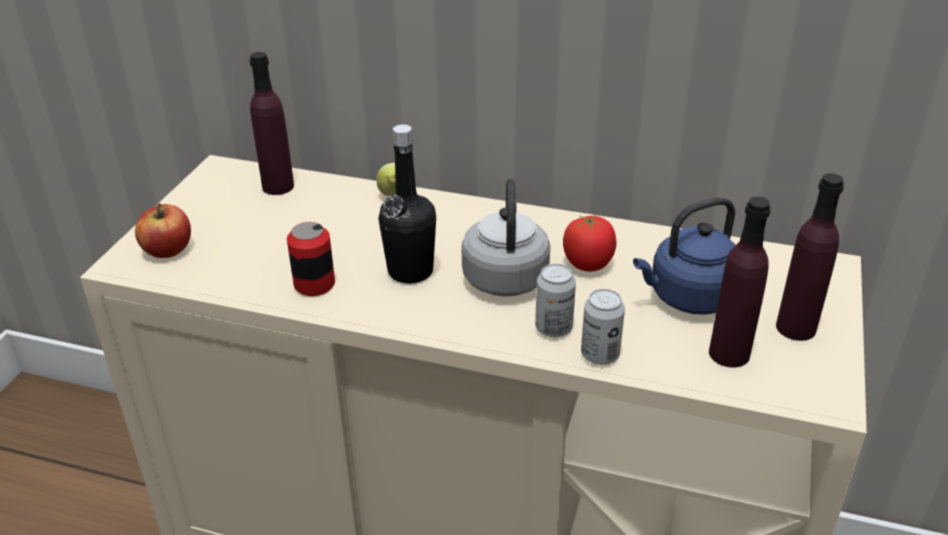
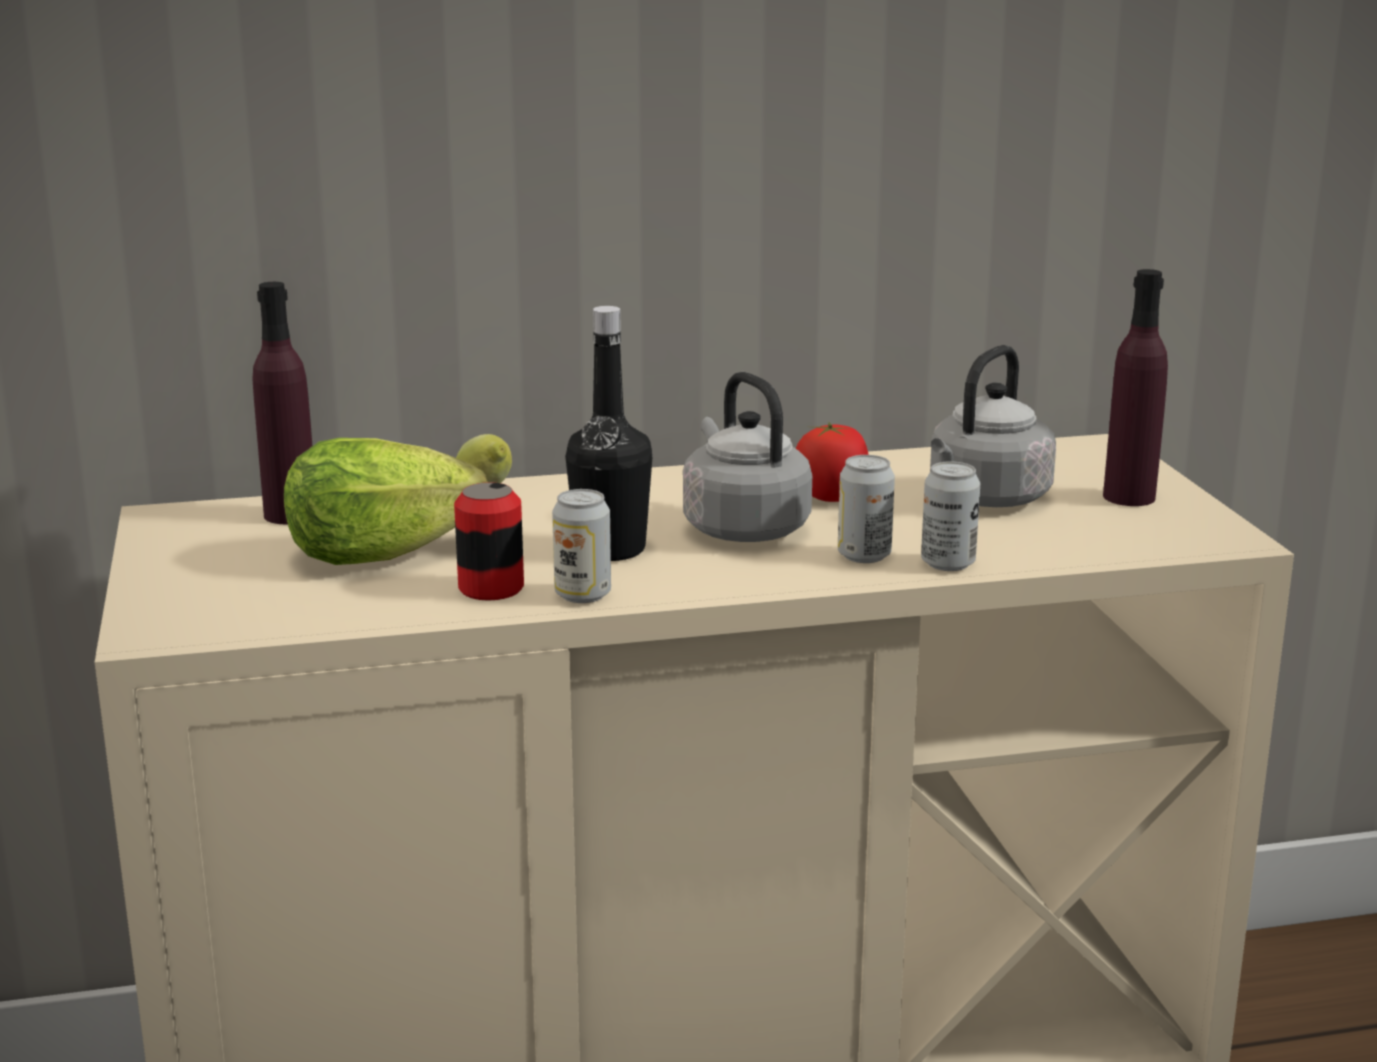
camera: 30 degrees left, 15 degrees down
apple [135,203,191,258] -> none
blue kettle [633,197,736,315] -> grey kettle [930,345,1056,507]
purple bottle [709,197,771,368] -> none
none -> lettuce [284,438,488,565]
none -> can [552,489,611,603]

